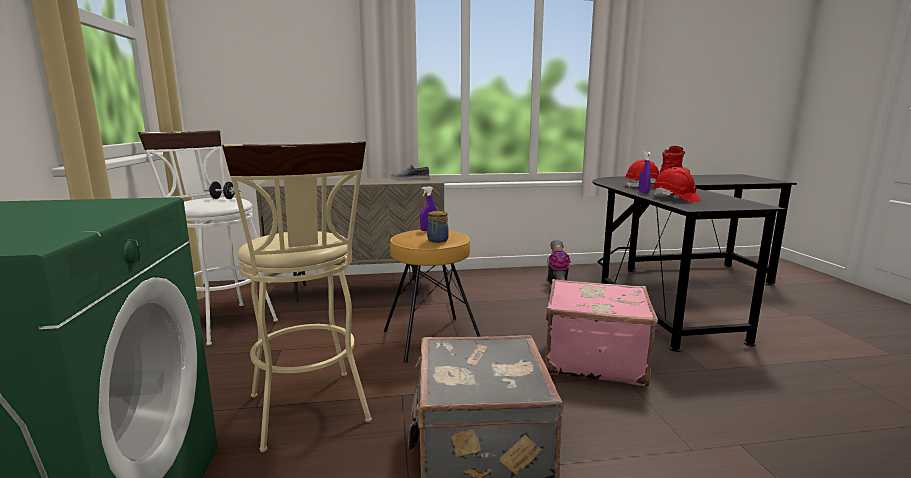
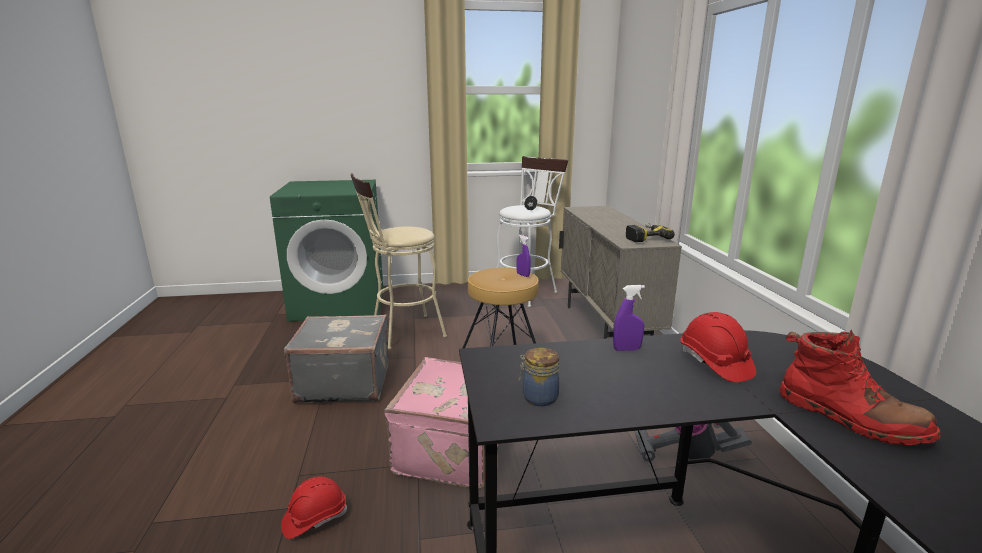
camera: 90 degrees right, 5 degrees up
grey shoe [391,165,430,180] -> power drill [626,223,675,242]
jar [427,211,449,243] -> jar moved to [519,348,559,406]
red hard hat [653,167,701,202] -> red hard hat moved to [281,476,347,539]

